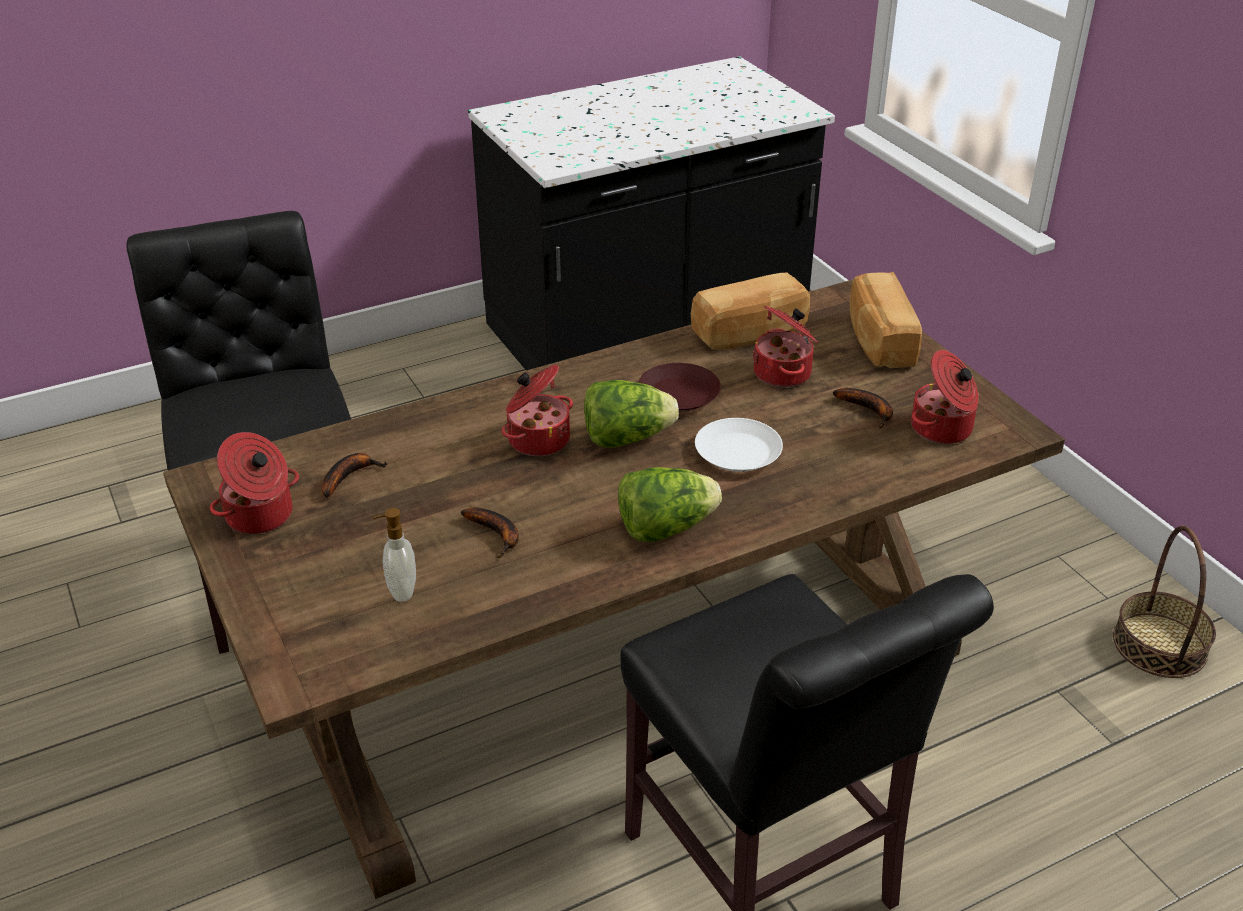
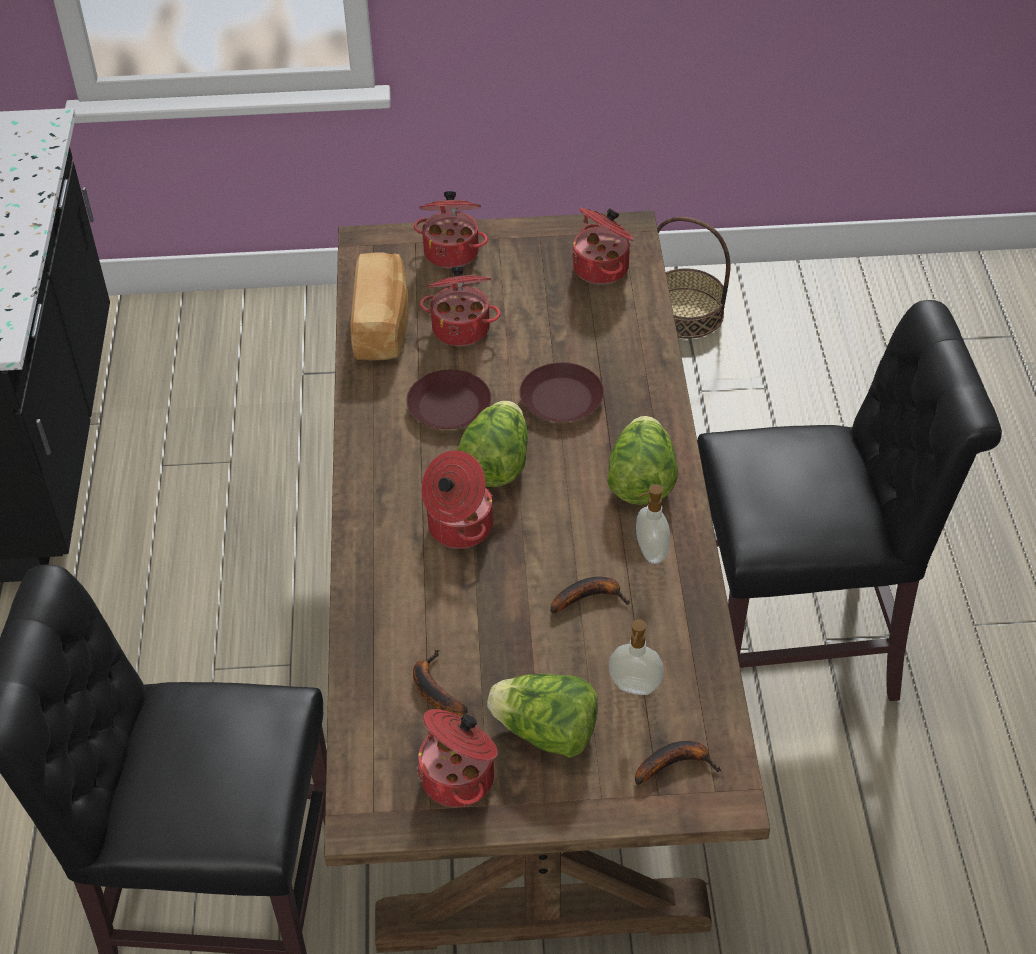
camera: 65 degrees left, 10 degrees up
white plate [695,418,783,472] -> brown plate [520,362,604,422]
banana [833,388,893,429] -> banana moved to [635,741,721,785]
bread [850,272,922,368] -> cooking pot [414,191,488,268]
none -> lettuce [487,674,598,758]
none -> soap dispenser [636,484,670,564]

